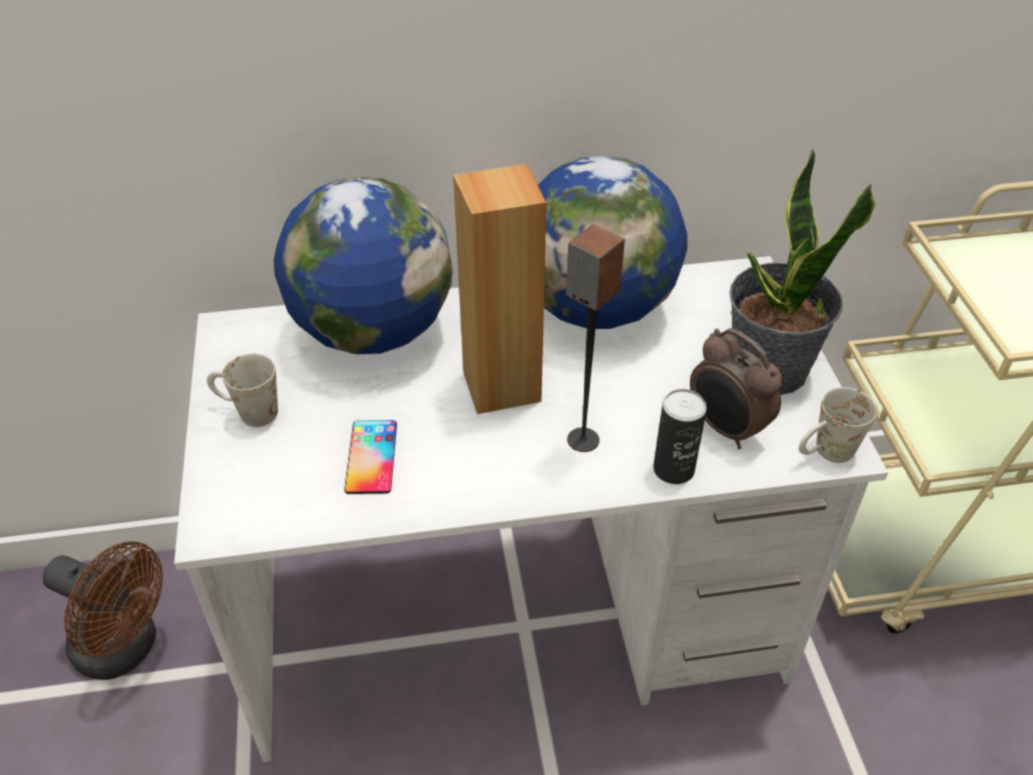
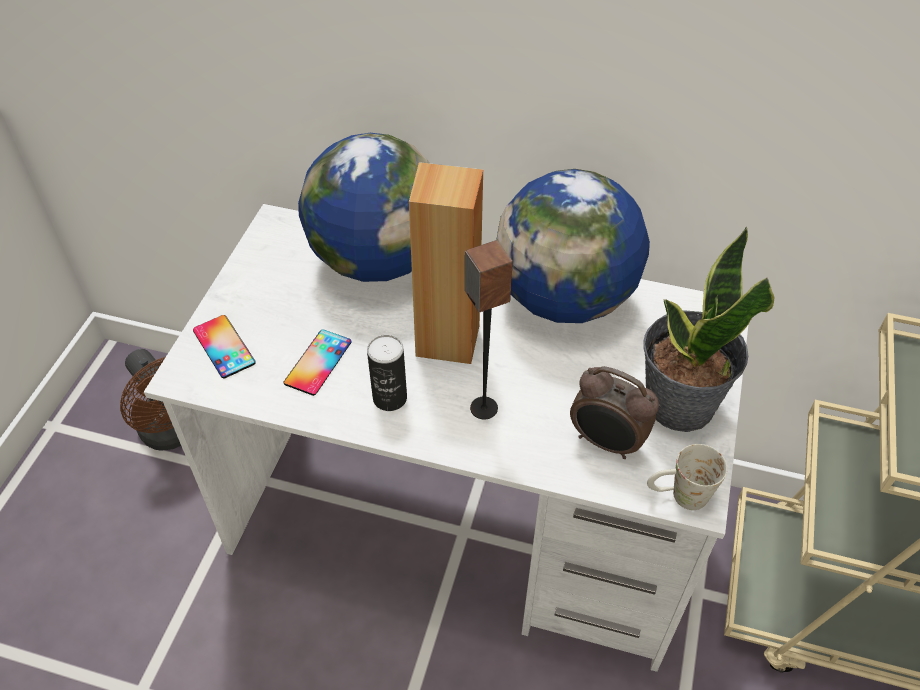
camera: 25 degrees right, 5 degrees up
white mug [207,353,278,427] -> none
can [653,389,707,484] -> can moved to [367,335,407,411]
alarm clock [690,328,783,449] -> alarm clock turned 45 degrees counterclockwise [570,366,659,459]
none -> phone [193,315,256,378]

